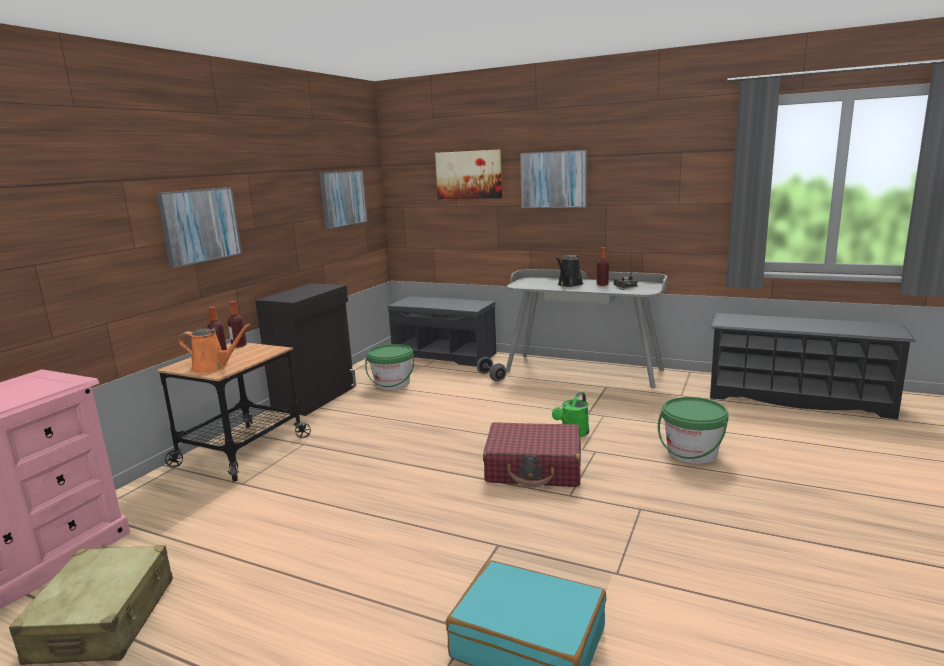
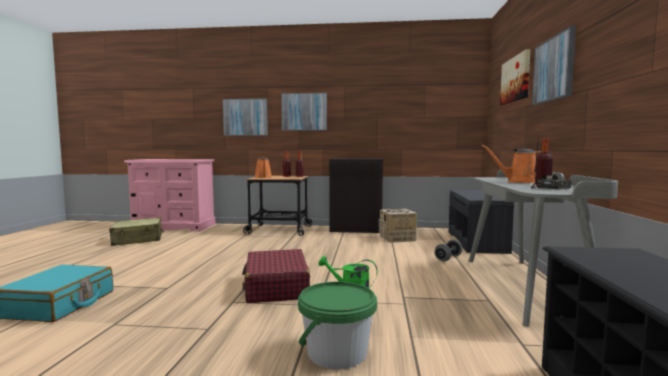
camera: 70 degrees right, 10 degrees down
picture [319,170,368,229] -> picture moved to [223,99,268,136]
green bucket [365,344,414,390] -> cardboard box [380,209,417,243]
black watering can [556,255,583,287] -> orange watering can [482,145,542,183]

